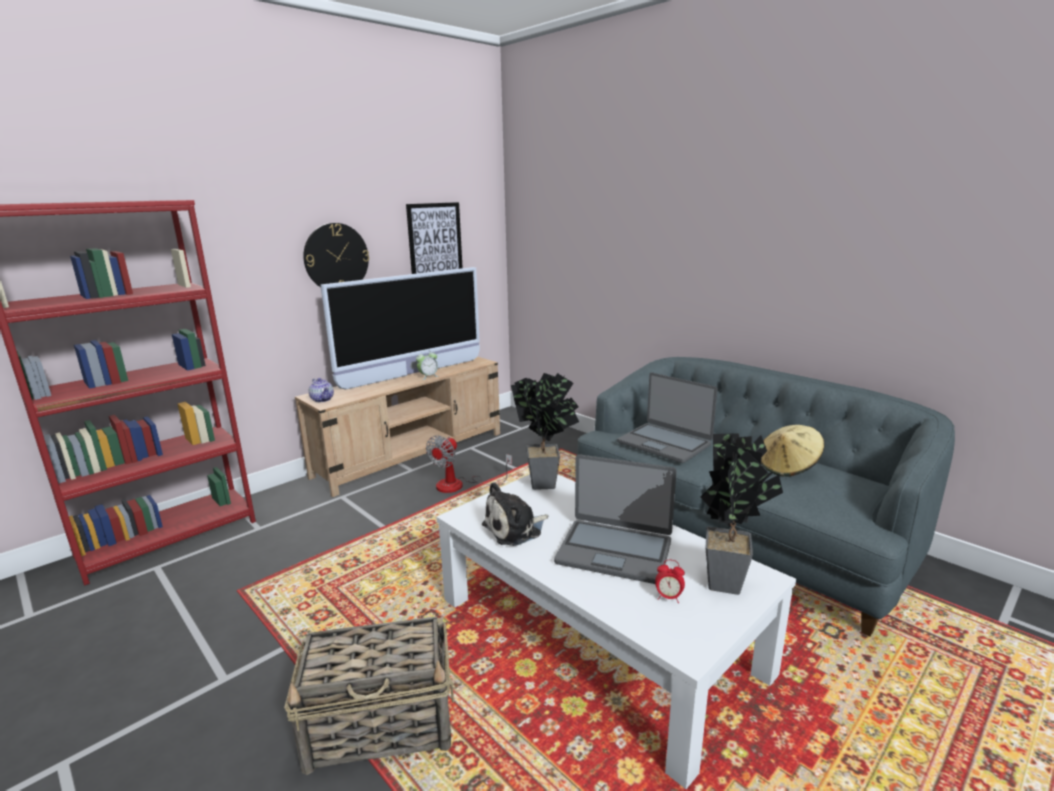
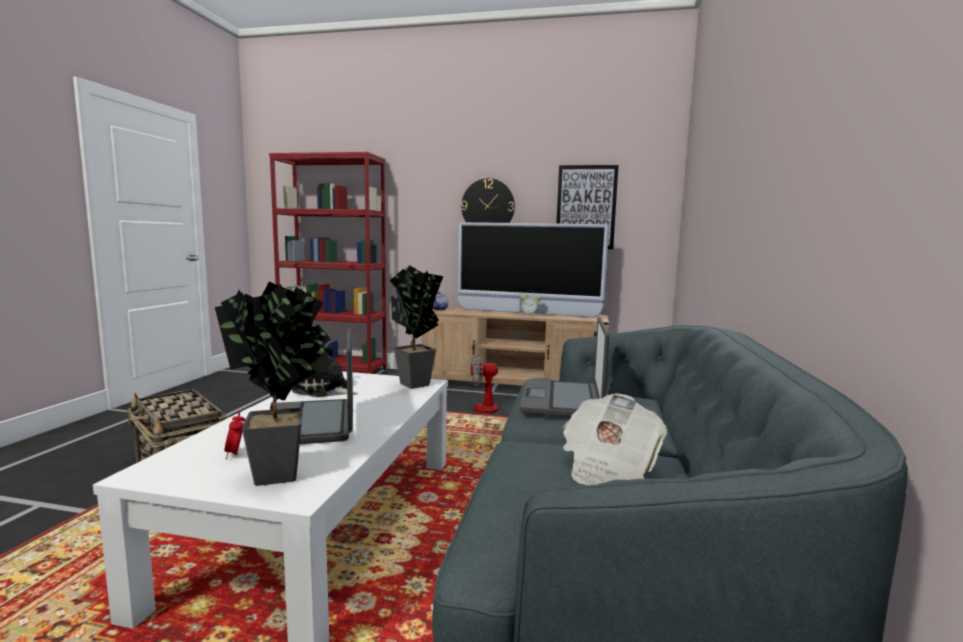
camera: 55 degrees right, 10 degrees down
beige hat [761,425,825,477] -> newspaper [563,393,667,485]

